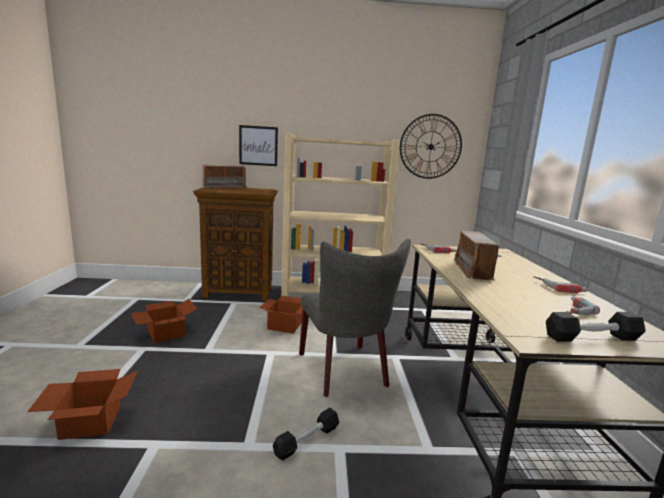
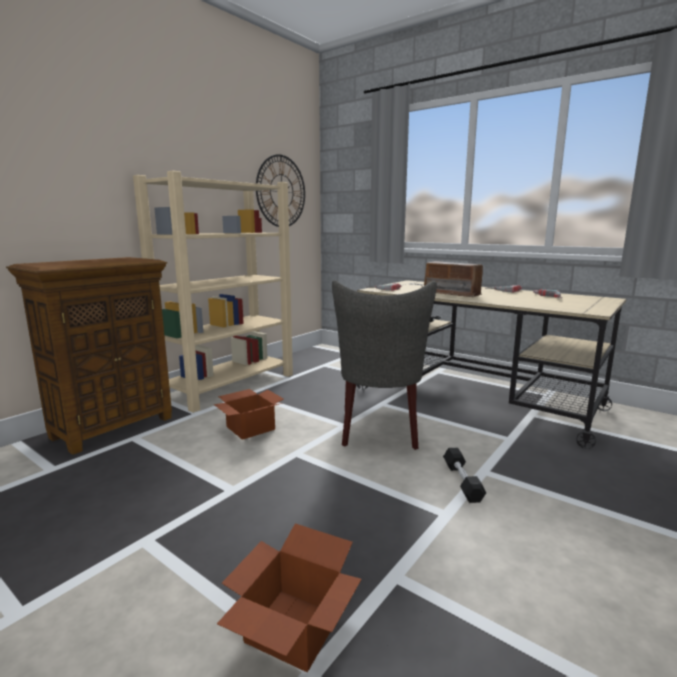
camera: 50 degrees left, 0 degrees up
cardboard box [131,299,197,343] -> none
radio [201,164,248,189] -> none
picture [239,125,278,166] -> none
grey chair [299,239,411,397] -> grey chair turned 75 degrees clockwise [332,280,437,450]
black dumbbell [546,312,646,342] -> none

